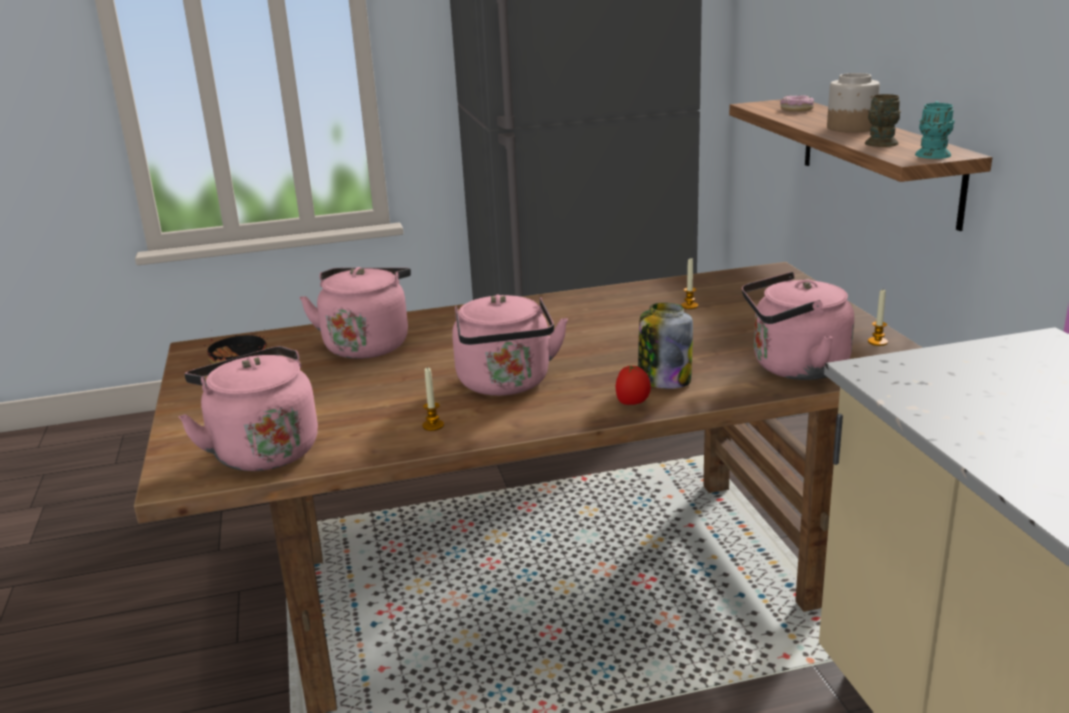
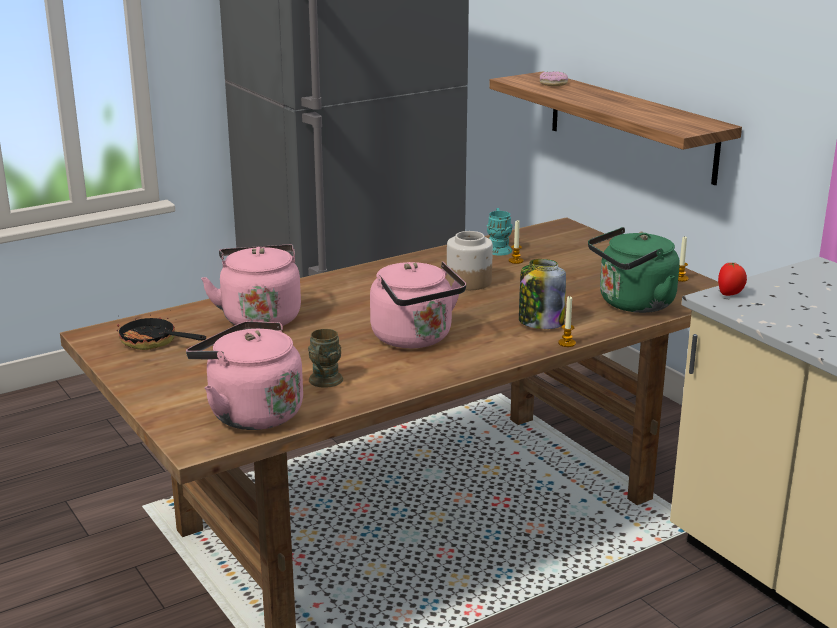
camera: 20 degrees left, 0 degrees up
candle [422,367,444,431] -> candle moved to [558,296,576,347]
tomato [615,365,651,405] -> tomato moved to [718,262,747,296]
pink kettle [742,272,854,380] -> green kettle [588,227,680,313]
jar [827,73,880,133] -> jar moved to [447,231,493,290]
brown mug [865,94,901,147] -> brown mug moved to [308,329,343,388]
turquoise mug [915,101,955,159] -> turquoise mug moved to [487,208,513,255]

